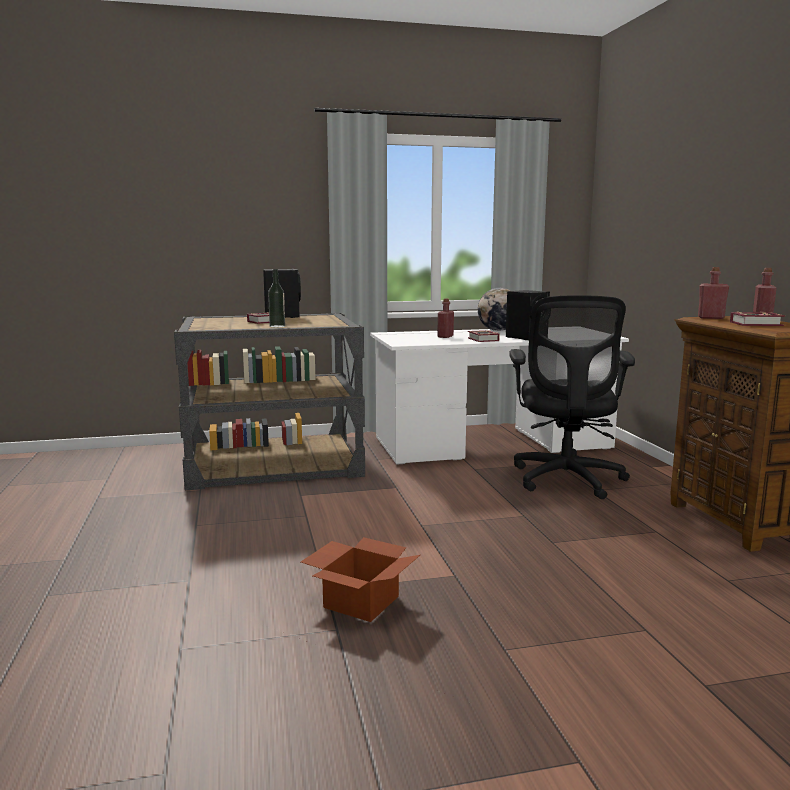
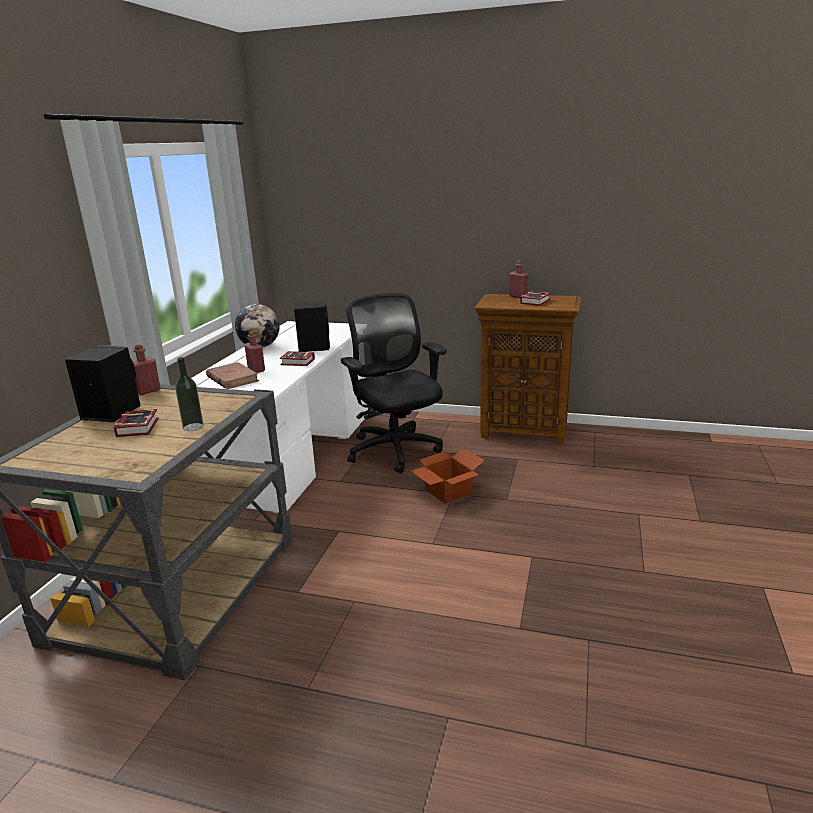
camera: 60 degrees left, 10 degrees up
cardboard box [301,537,420,622] -> cardboard box moved to [411,448,485,504]
black office chair [509,295,635,499] -> black office chair turned 150 degrees counterclockwise [341,293,447,473]
red bottle [698,267,729,319] -> red bottle moved to [133,344,161,395]
none -> brown book [206,362,259,389]

